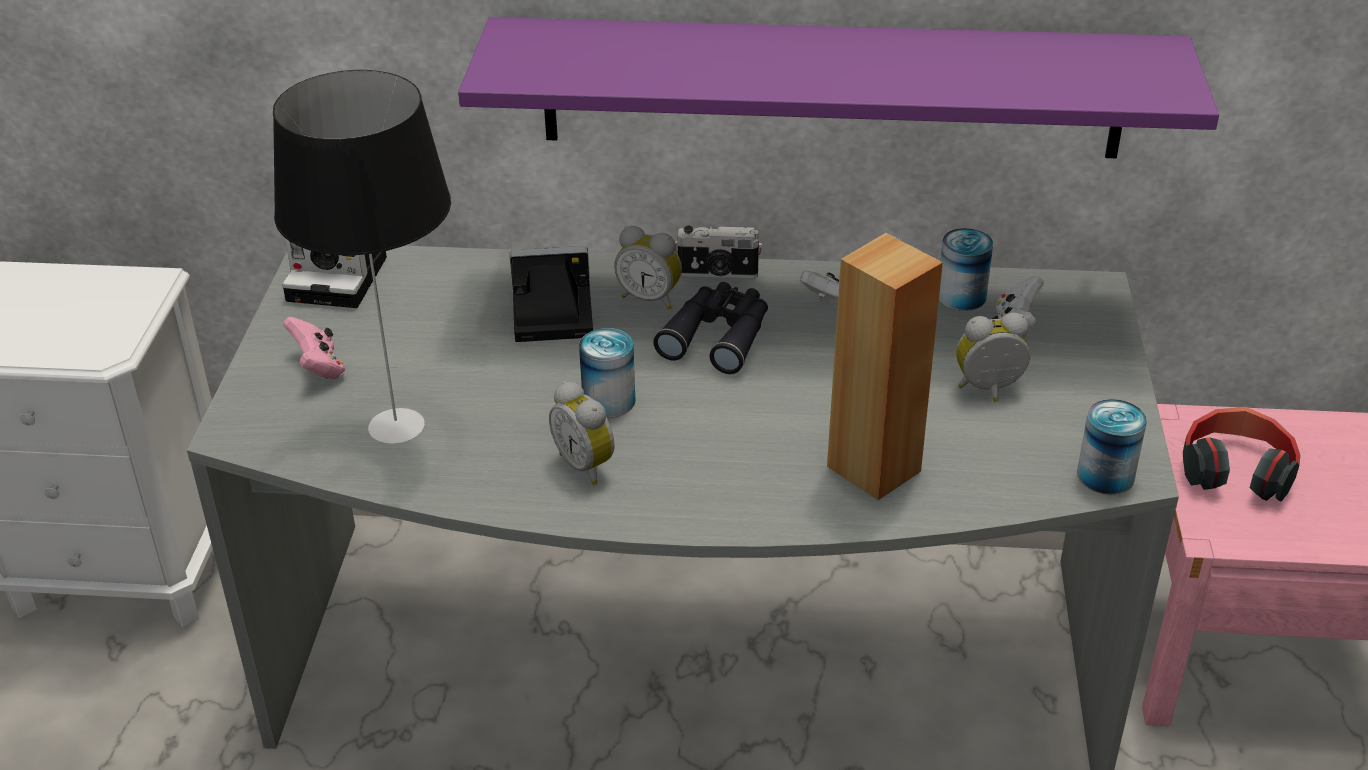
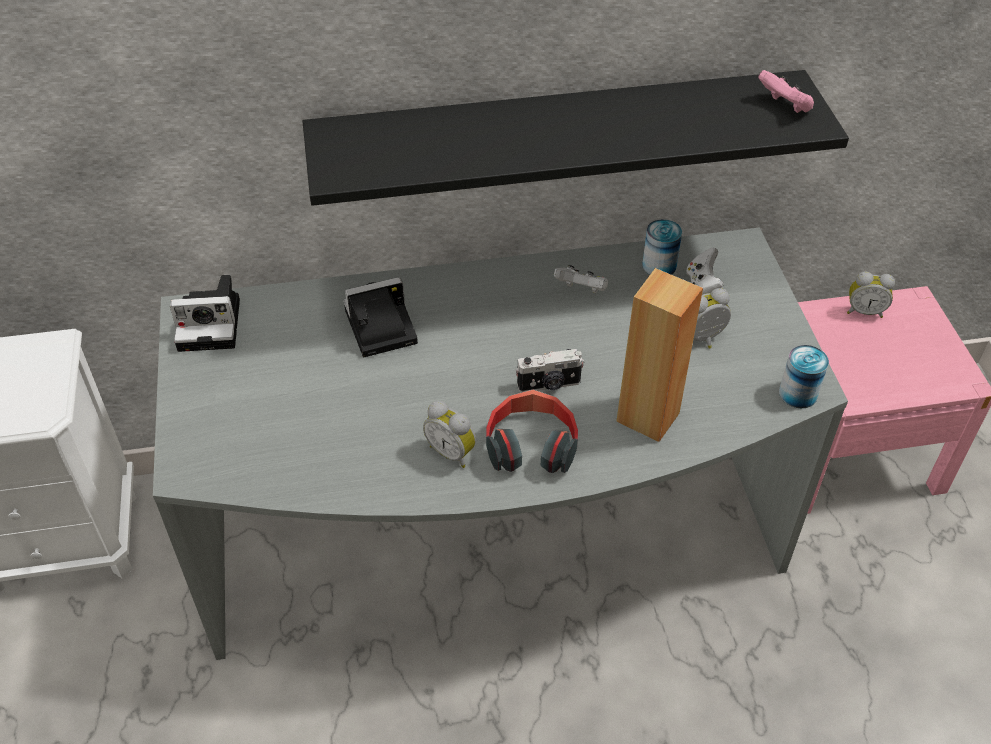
camera: 15 degrees left, 10 degrees up
table lamp [273,70,451,444] -> none
pink game controller [283,317,345,380] -> pink game controller moved to [758,70,814,113]
purple shelf [458,17,1219,158] -> black shelf [302,70,849,206]
can [579,328,635,418] -> none
alarm clock [614,226,682,310] -> alarm clock moved to [847,271,895,318]
black binoculars [653,282,768,374] -> none
camera [675,226,762,278] -> camera moved to [515,349,584,393]
headphones [1183,407,1301,502] -> headphones moved to [486,390,578,473]

